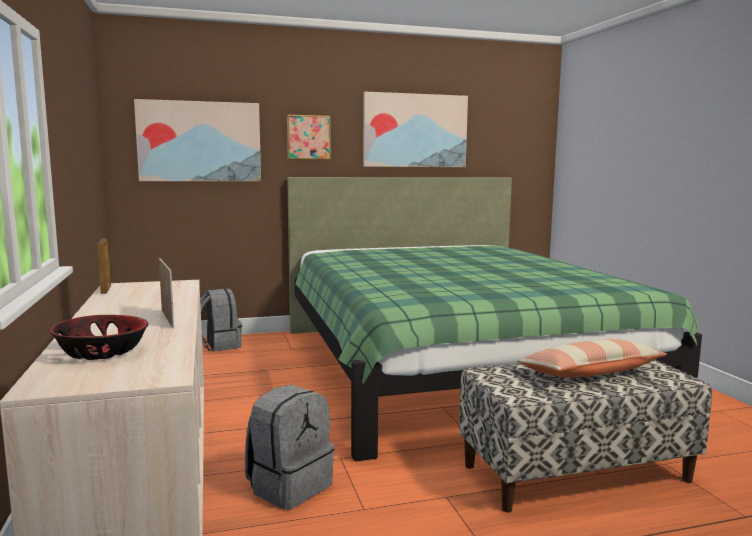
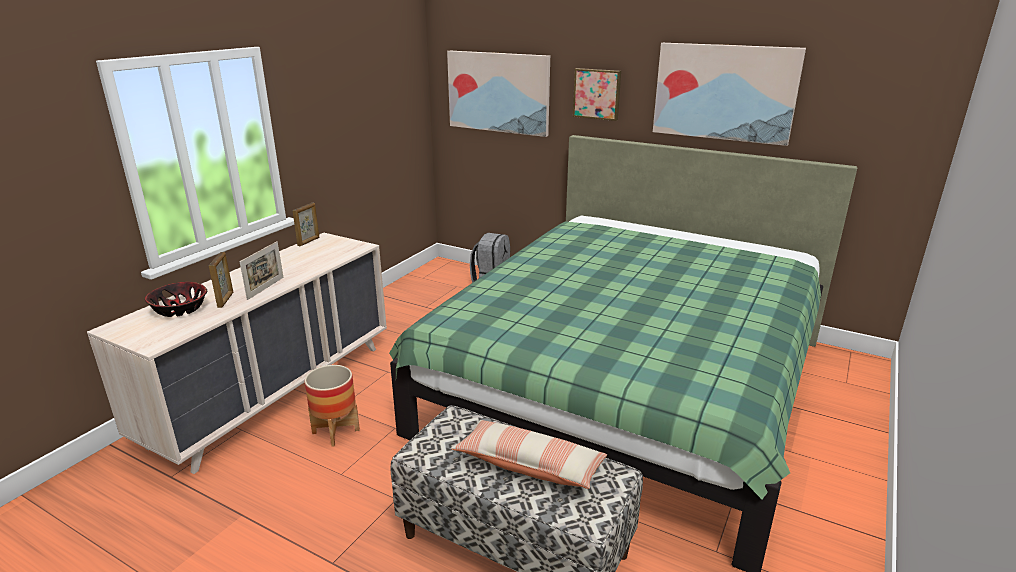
camera: 45 degrees right, 15 degrees up
grey backpack [245,385,334,510] -> planter [304,365,360,447]
none -> picture frame [209,252,233,308]

